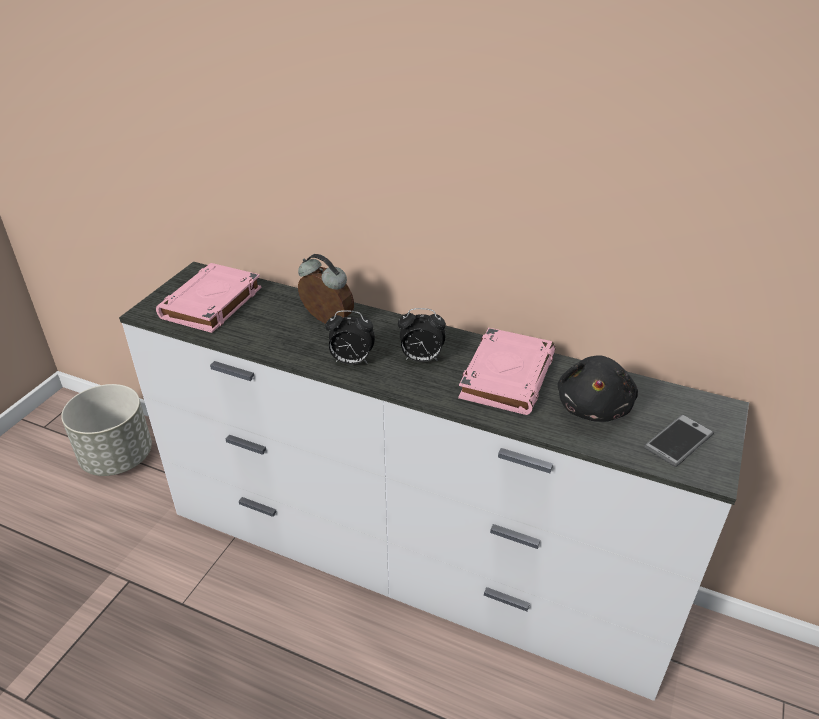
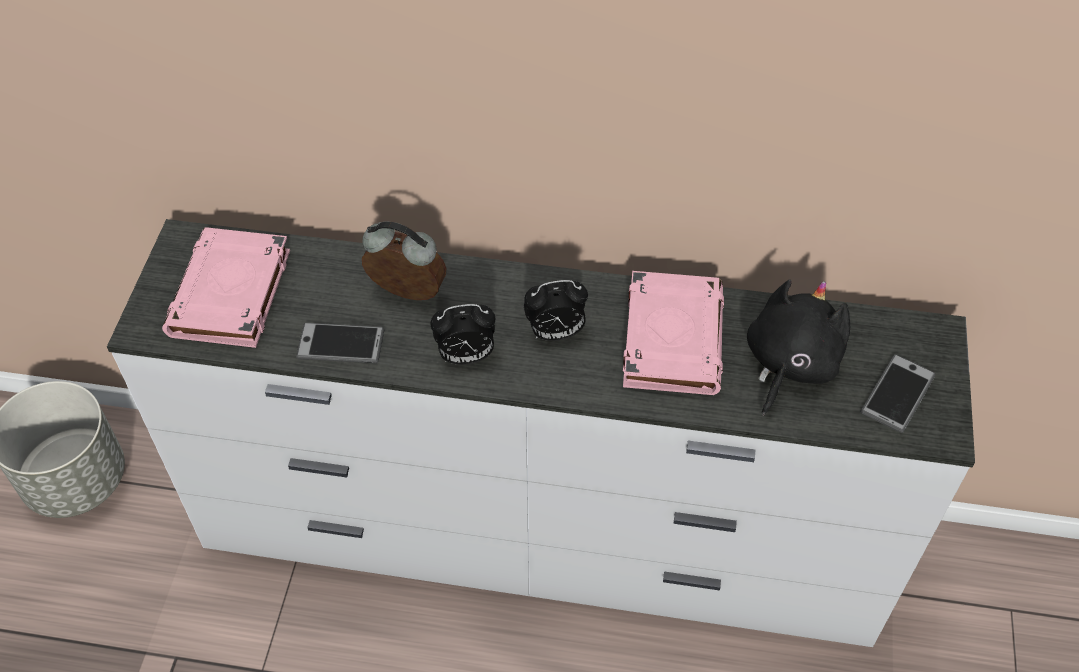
camera: 15 degrees left, 15 degrees up
black plush toy [558,356,638,422] -> black plush toy turned 150 degrees counterclockwise [747,279,850,416]
none -> phone [296,323,384,363]

